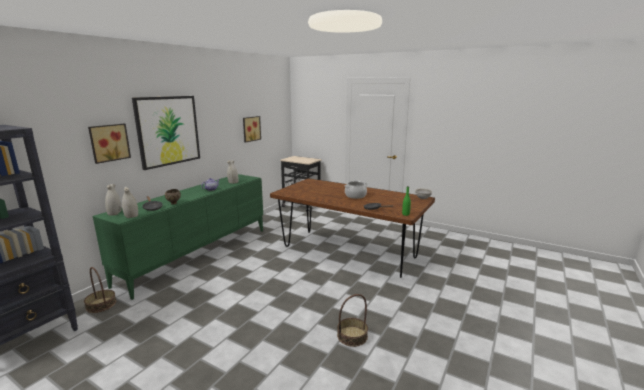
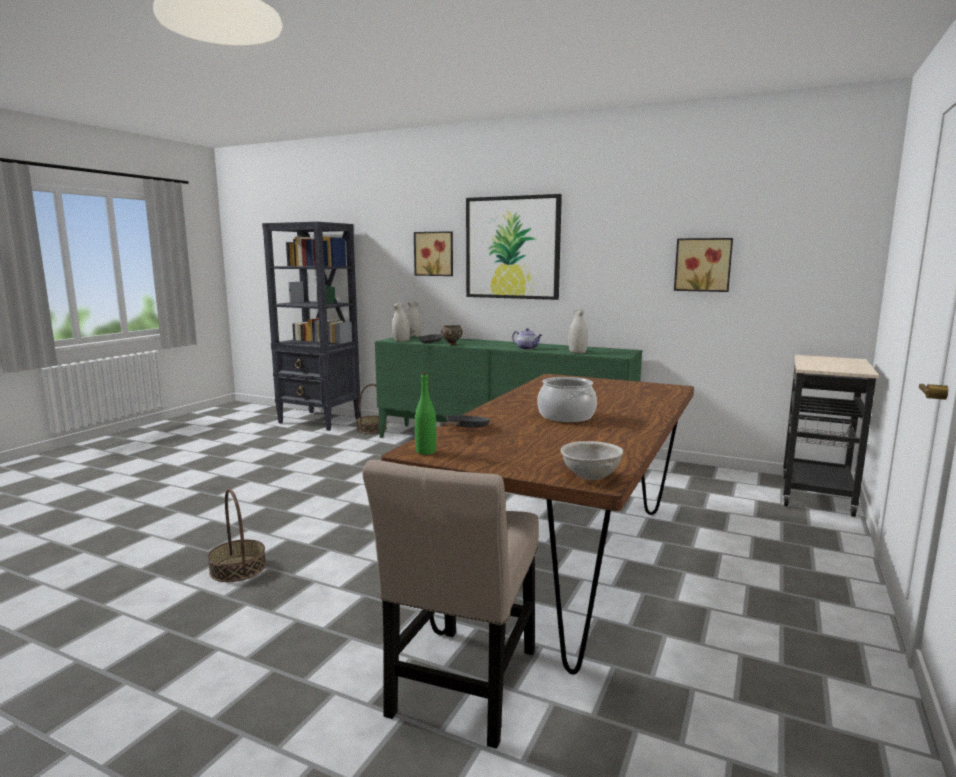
camera: 85 degrees right, 5 degrees down
none -> beige chair [363,460,539,749]

